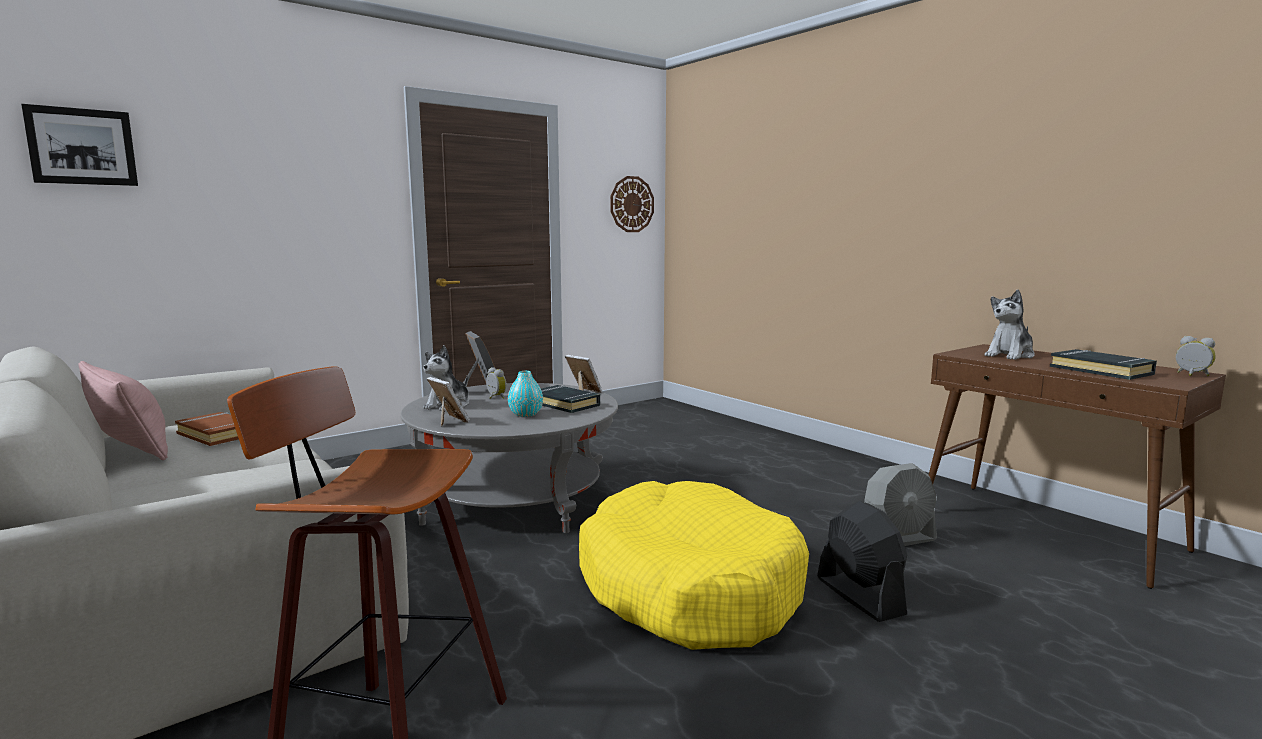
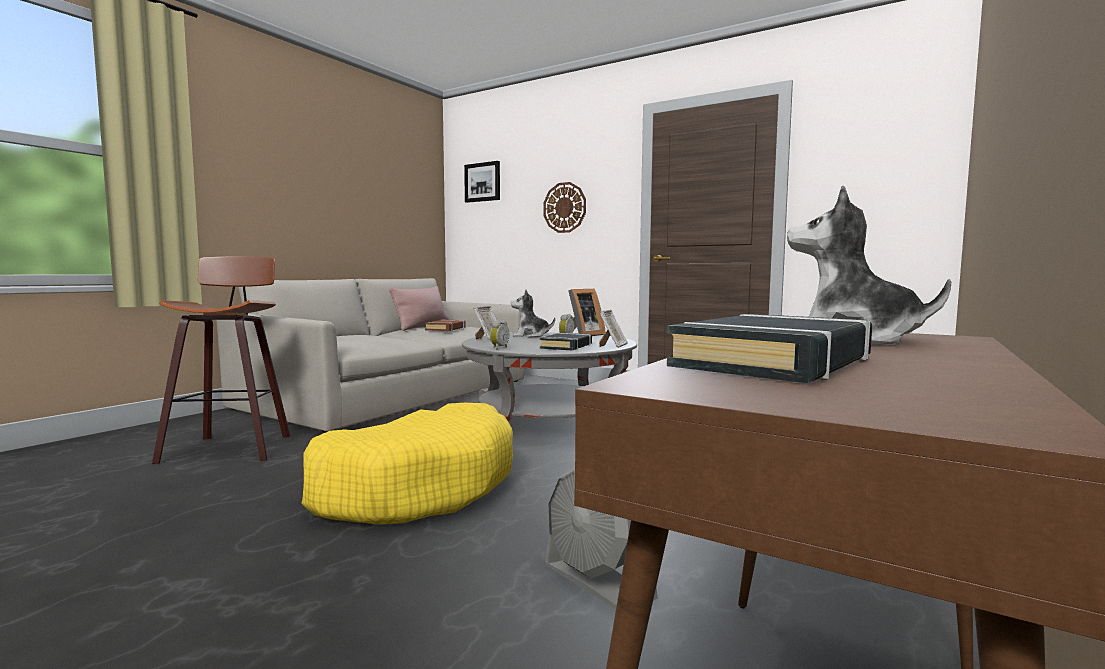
camera: 70 degrees right, 5 degrees down
turquoise vase [508,371,543,417] -> none
wall clock [610,176,654,232] -> wall clock moved to [543,182,586,233]
black fan [817,501,907,622] -> none
alarm clock [1176,336,1216,376] -> alarm clock moved to [490,320,509,349]

